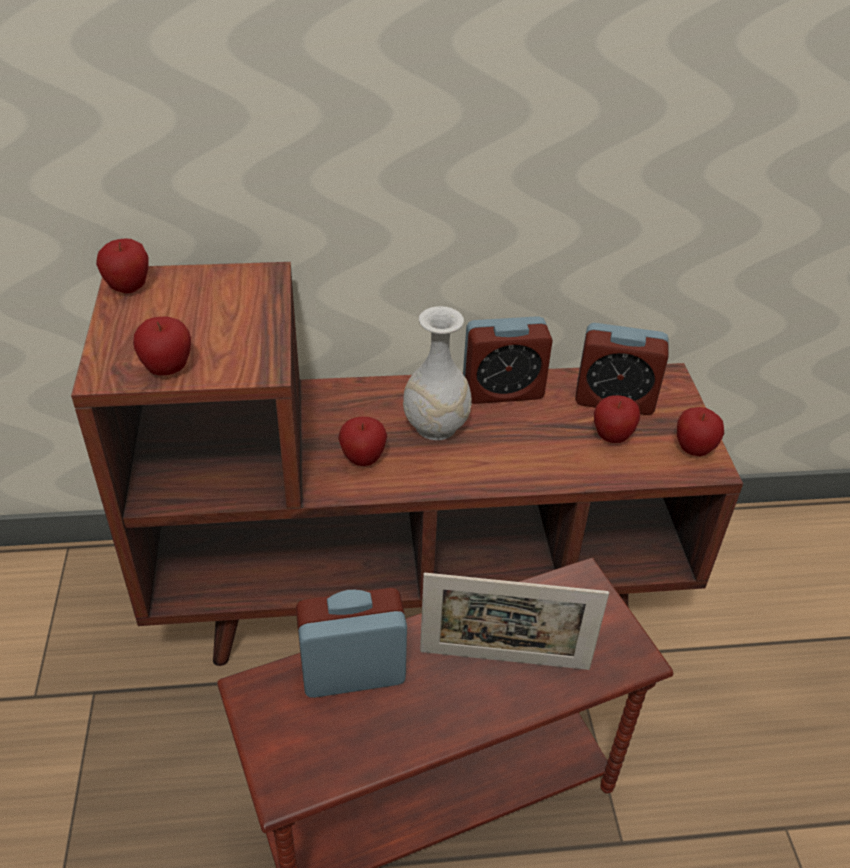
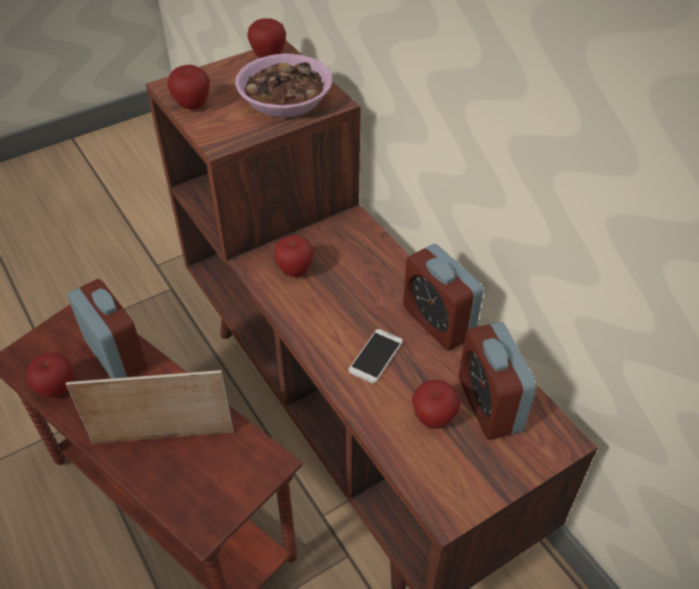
camera: 65 degrees right, 5 degrees up
white vase [403,306,472,440] -> none
picture frame [420,573,609,670] -> picture frame turned 105 degrees clockwise [66,370,233,444]
apple [677,407,724,456] -> apple moved to [26,353,73,398]
none -> bowl [235,54,332,118]
none -> phone [348,329,403,384]

